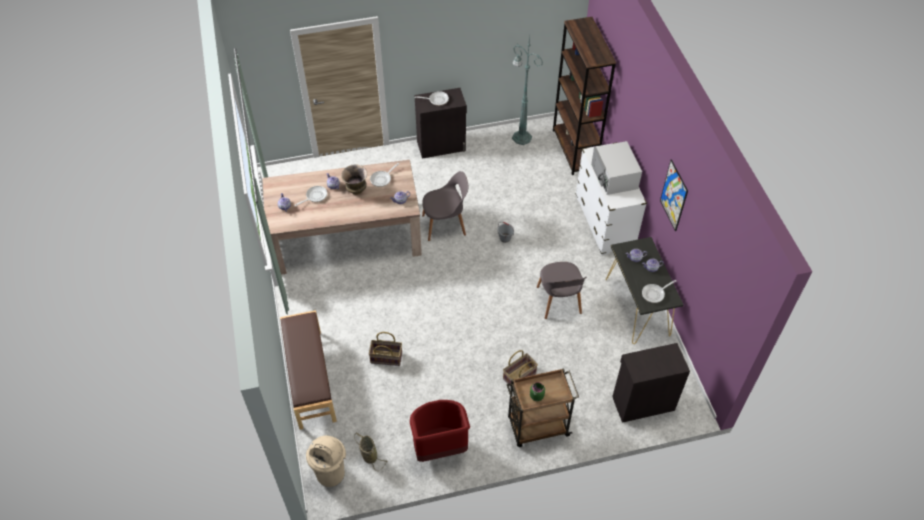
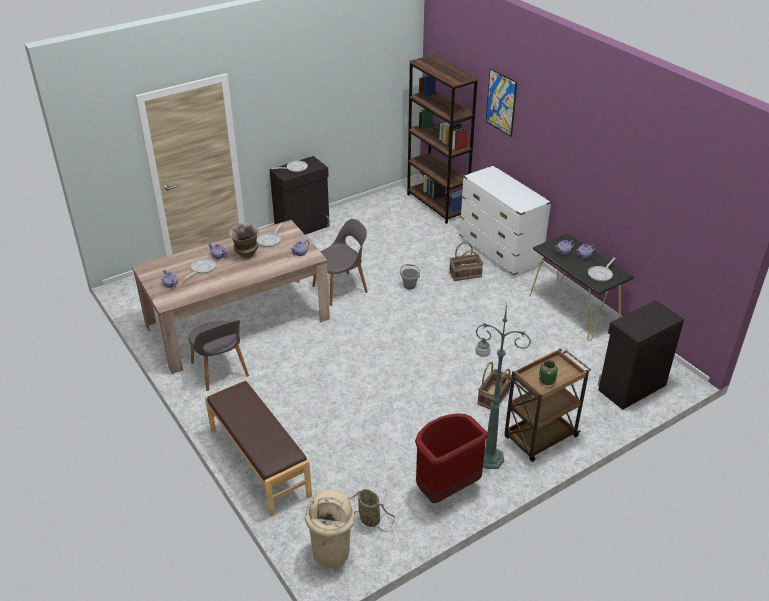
camera: 20 degrees left, 15 degrees down
basket [369,332,402,366] -> basket moved to [449,242,483,281]
green floor lamp [512,35,543,145] -> green floor lamp moved to [475,304,531,469]
grey chair [537,262,587,319] -> grey chair moved to [188,320,249,391]
white microwave [591,141,642,195] -> none
picture [660,160,688,231] -> picture moved to [486,68,517,137]

